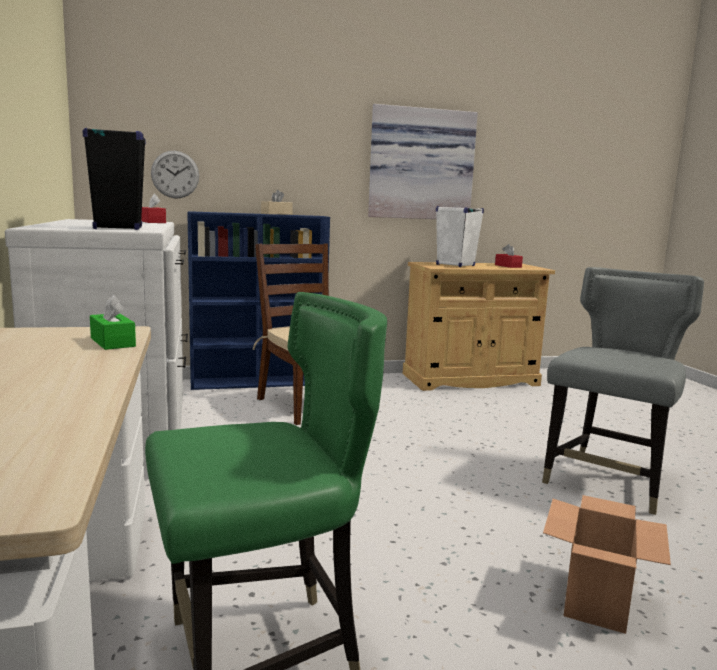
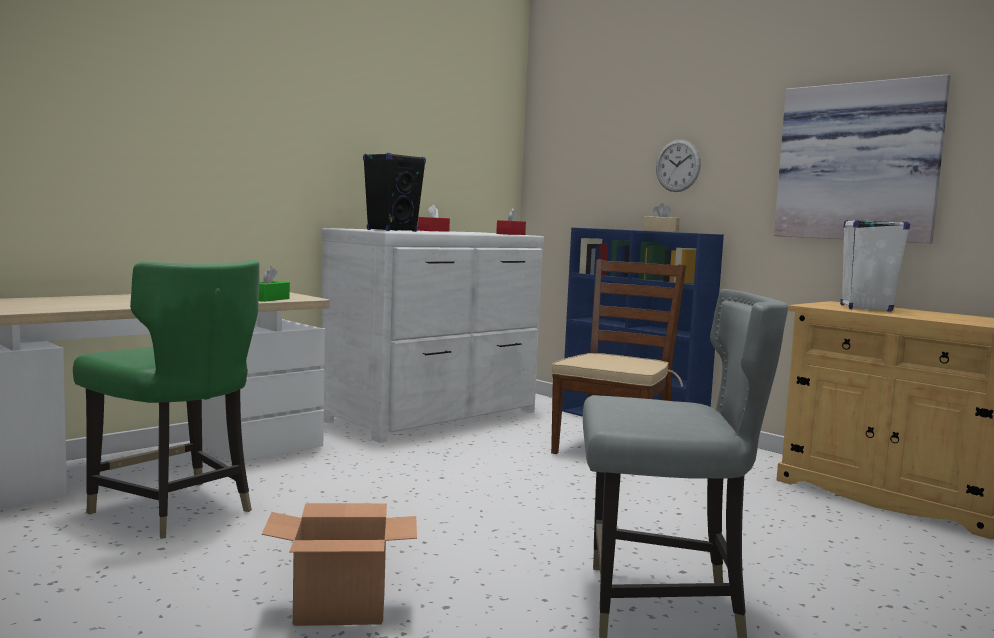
camera: 60 degrees right, 5 degrees down
wall clock [151,151,199,199] -> wall clock moved to [656,139,701,192]
red tissue box [495,244,523,268] -> red tissue box moved to [418,205,450,232]

